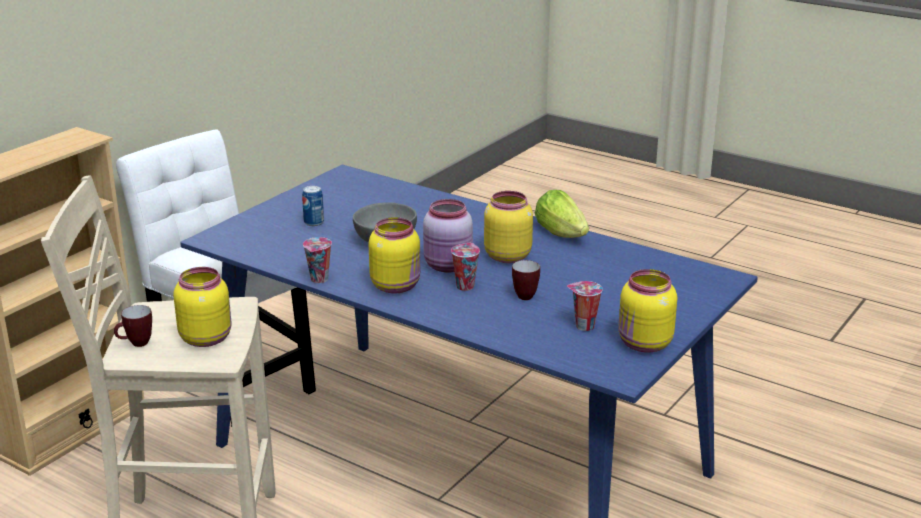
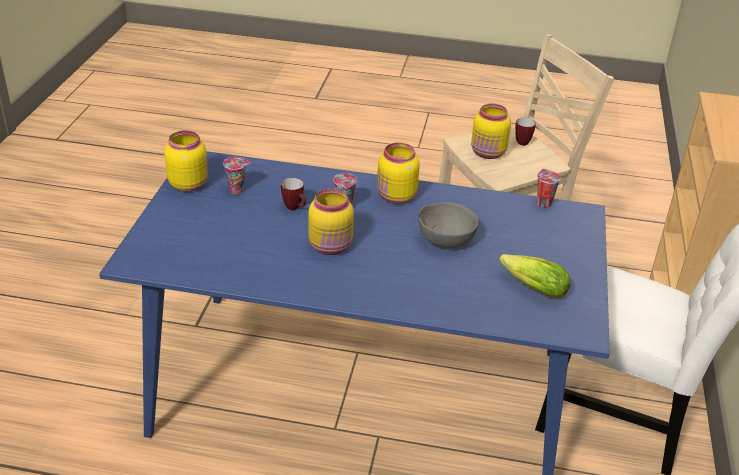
camera: 155 degrees right, 10 degrees up
can [302,186,324,226] -> none
cup [303,237,332,283] -> cup moved to [537,169,561,208]
pink jar [423,199,473,273] -> none
lettuce [535,190,589,238] -> lettuce moved to [499,254,571,298]

